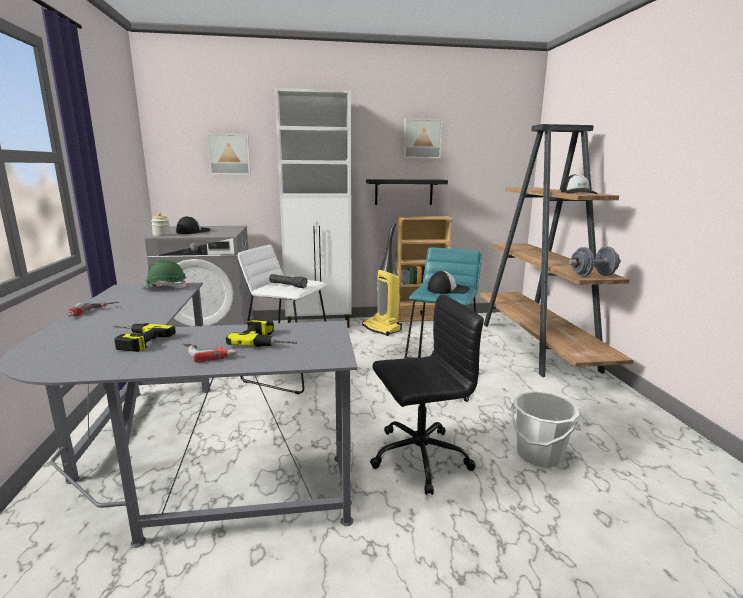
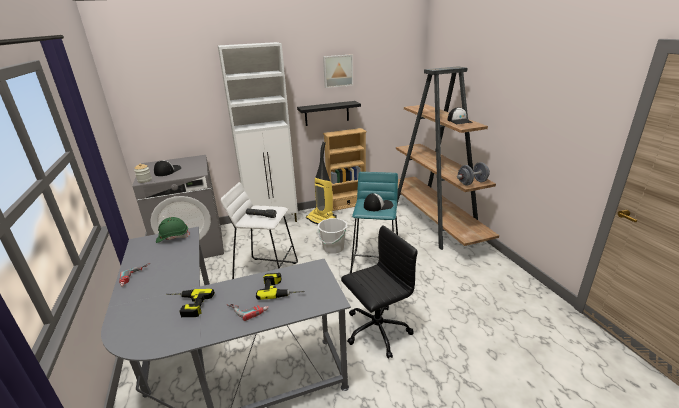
camera: 10 degrees left, 10 degrees up
picture [207,133,251,175] -> none
white bucket [511,391,580,468] -> white bucket moved to [318,218,347,254]

